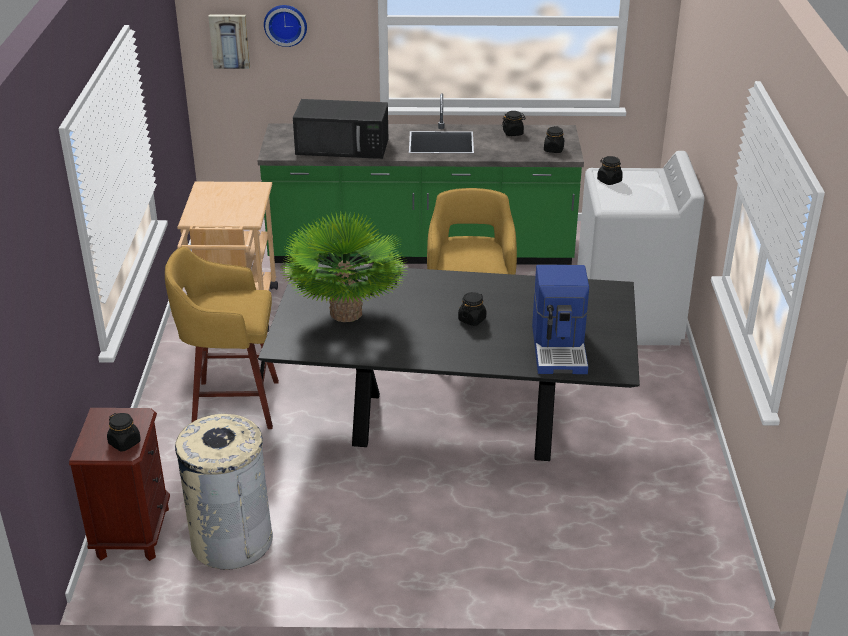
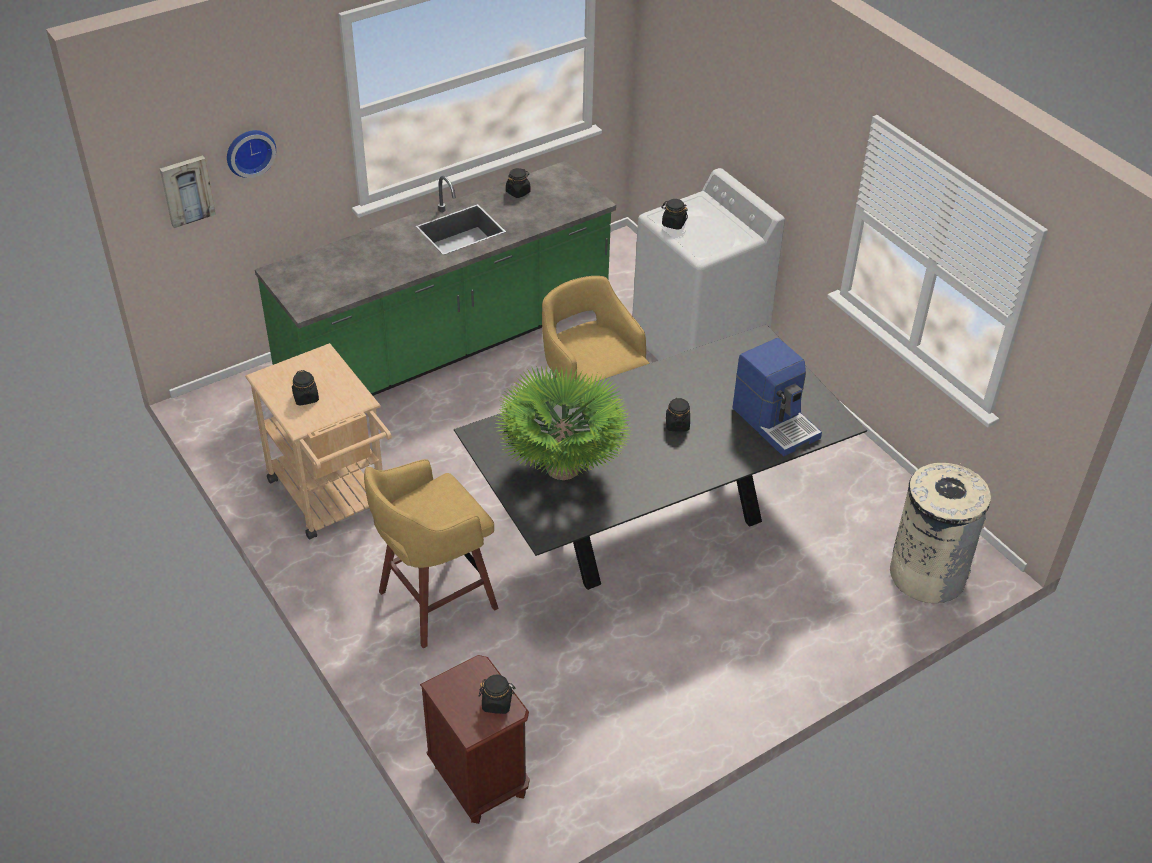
camera: 35 degrees left, 10 degrees up
beige trash can [175,414,273,569] -> beige trash can moved to [890,463,991,603]
black microwave [293,99,388,159] -> none
black jar [544,126,564,153] -> black jar moved to [292,370,319,406]

